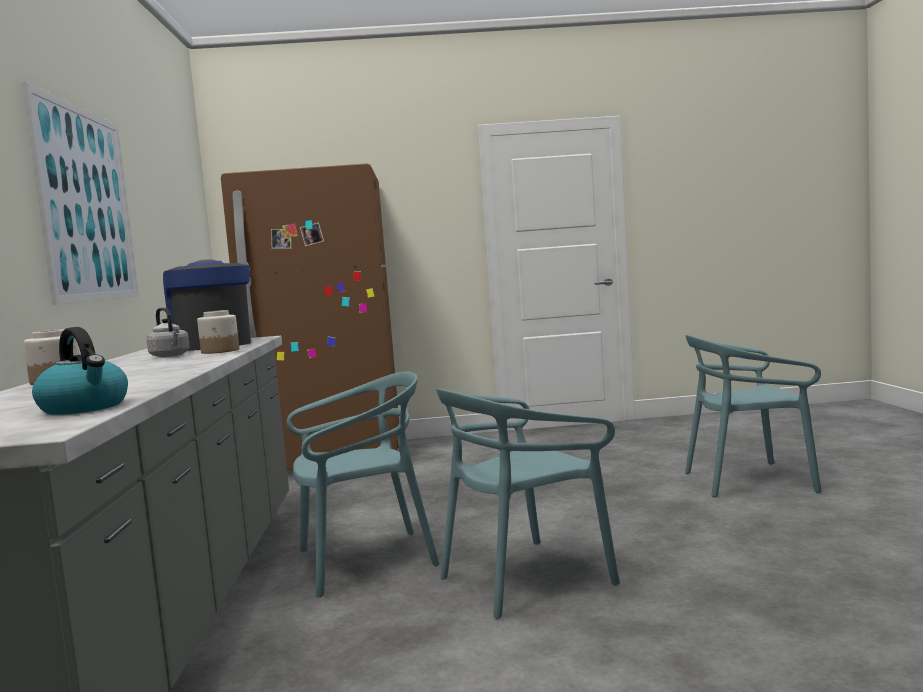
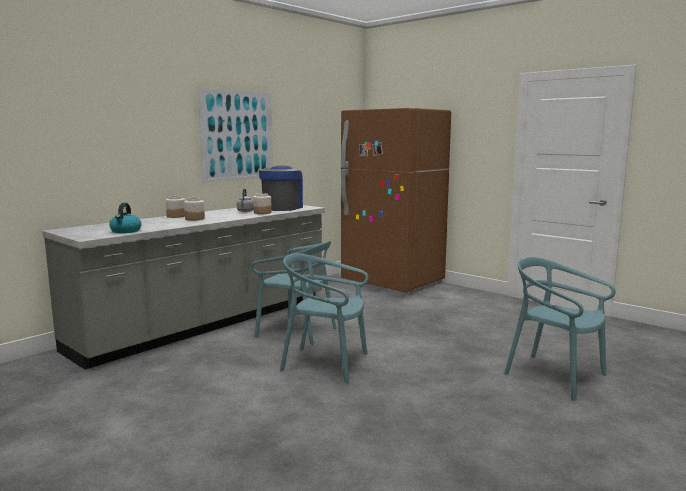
camera: 45 degrees right, 5 degrees up
none -> jar [184,198,205,221]

